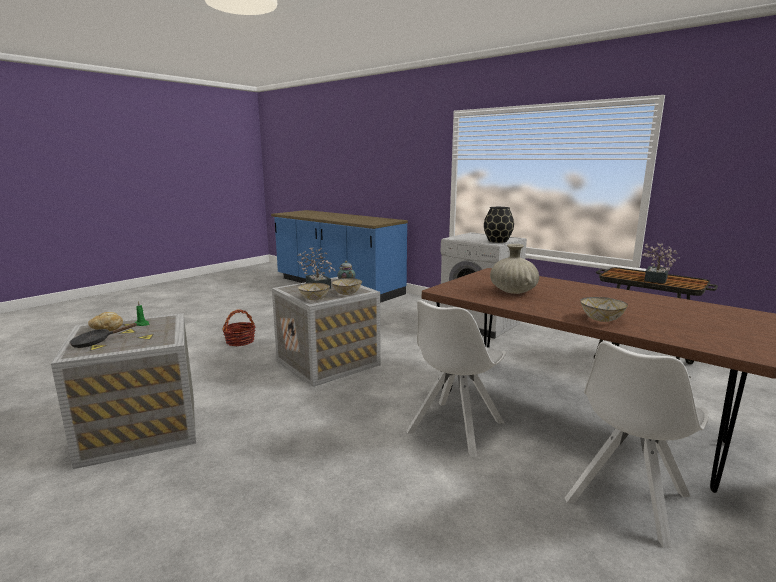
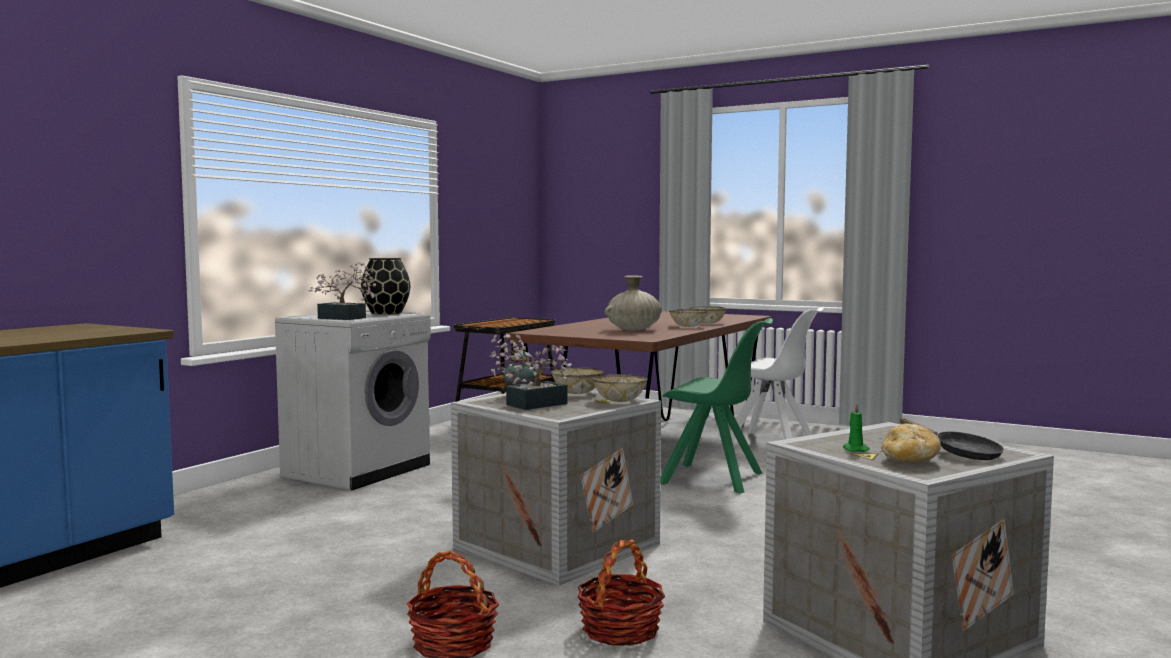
camera: 100 degrees left, 10 degrees down
white chair [407,300,506,457] -> green chair [661,318,773,494]
potted plant [642,243,679,284] -> potted plant moved to [308,262,378,320]
none -> basket [577,539,665,646]
none -> bowl [669,309,708,327]

